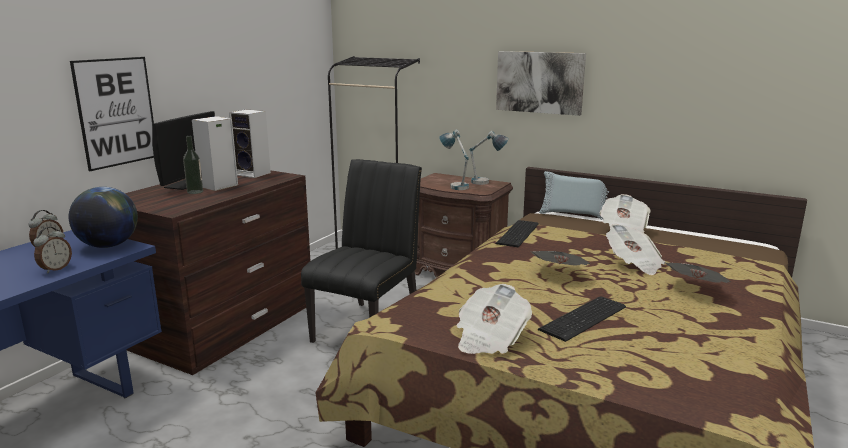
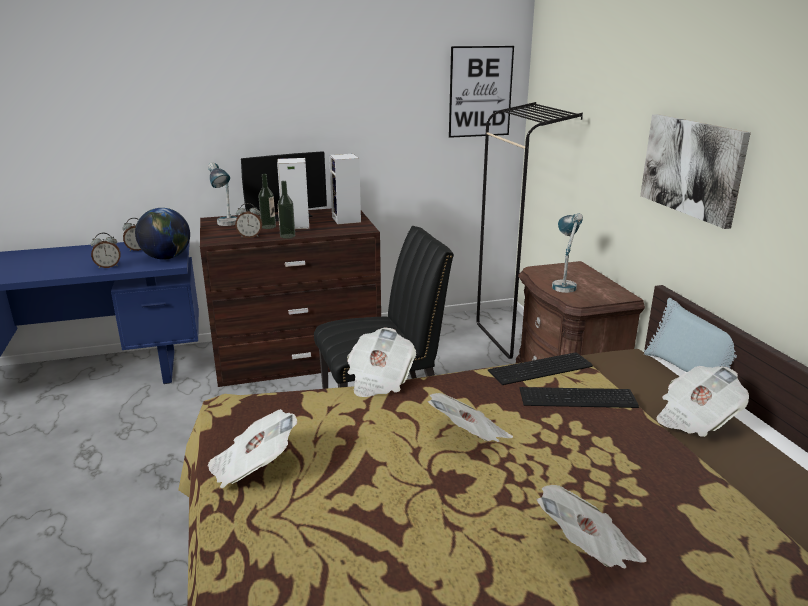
camera: 45 degrees right, 5 degrees up
picture [70,57,154,171] -> picture moved to [449,46,514,138]
table lamp [469,131,509,185] -> table lamp moved to [208,162,237,226]
keyboard [538,296,626,342] -> keyboard moved to [520,387,639,408]
newspaper [606,224,666,275] -> newspaper moved to [347,328,416,397]
none -> alarm clock [235,203,262,238]
none -> bottle [278,181,295,238]

